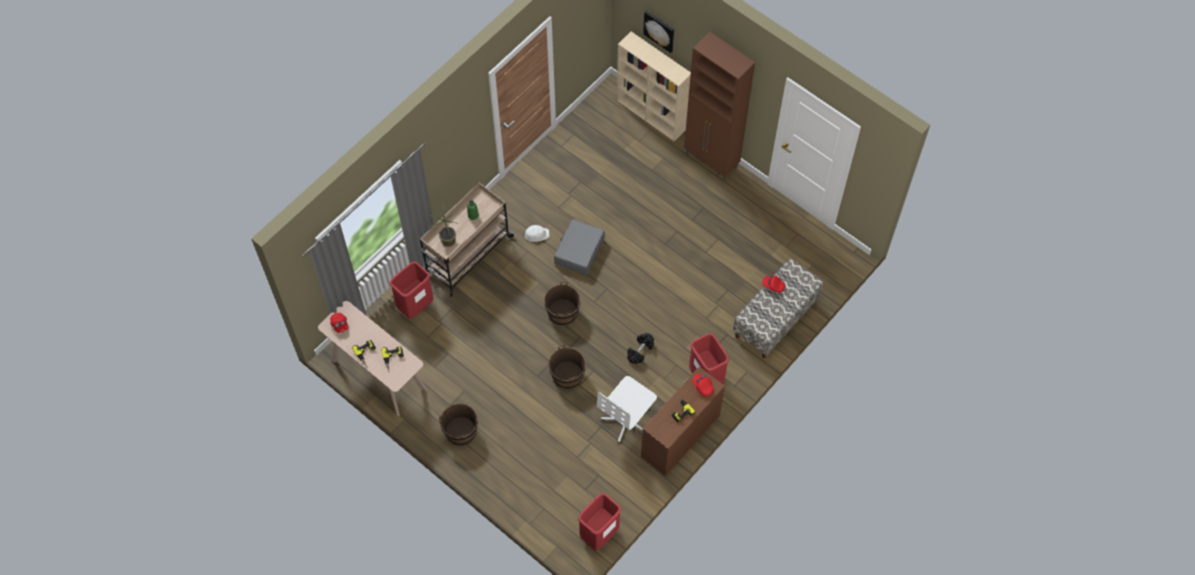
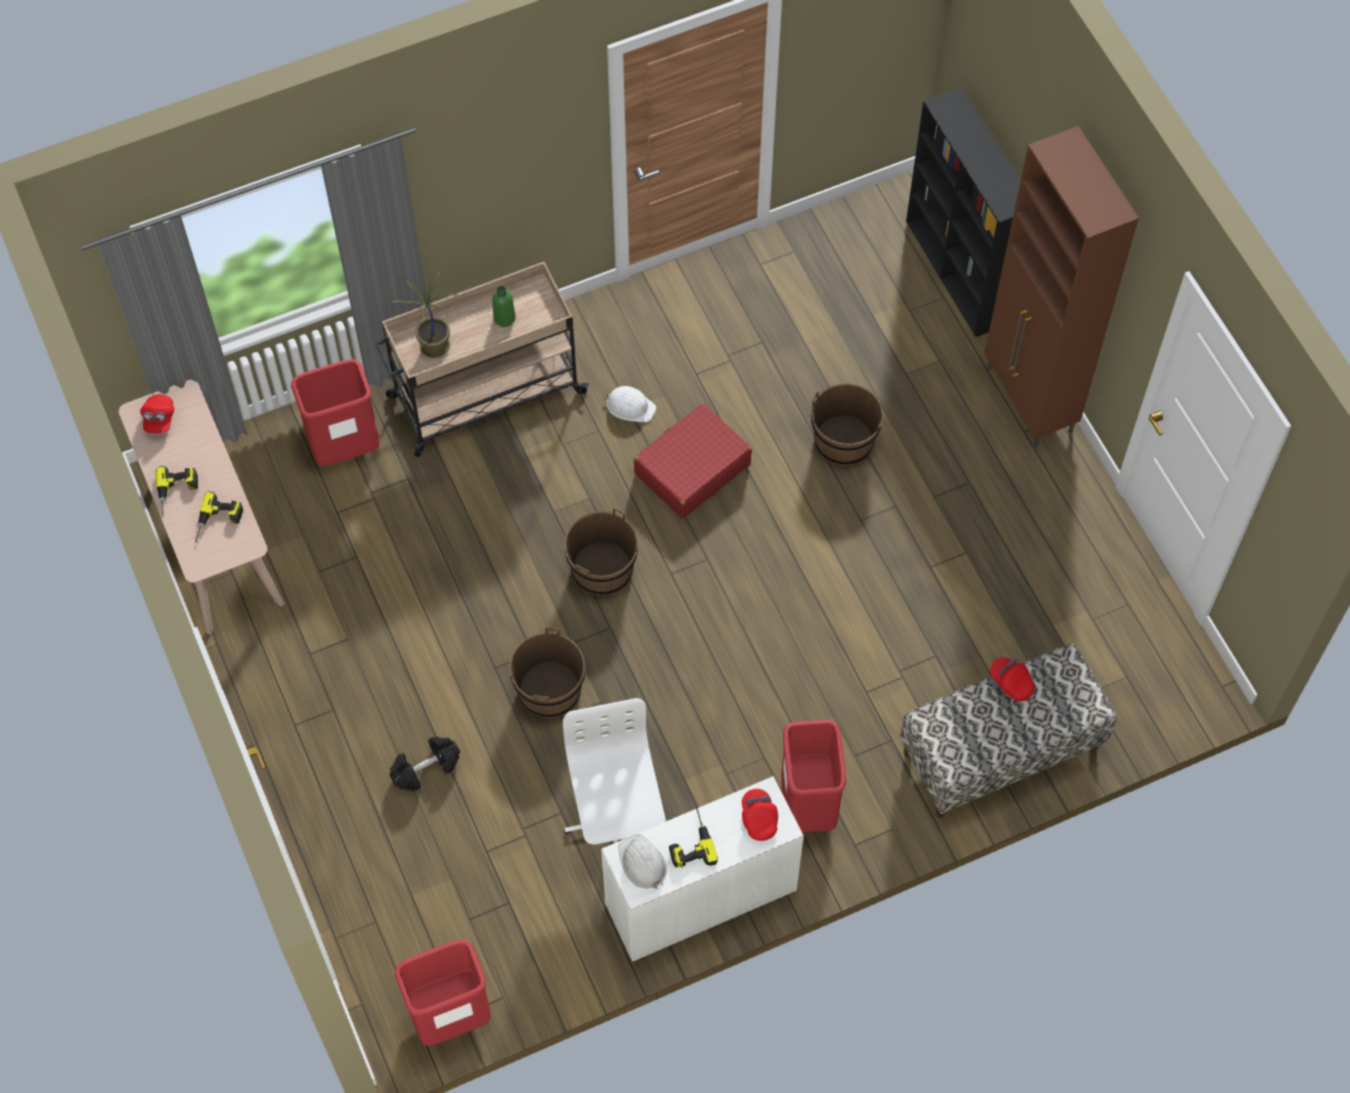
camera: 25 degrees right, 0 degrees up
brown bucket [439,403,478,445] -> brown bucket moved to [811,383,884,466]
grey suitcase [554,219,605,275] -> red suitcase [634,403,752,518]
white office chair [597,376,657,443] -> white office chair turned 105 degrees clockwise [563,698,666,845]
beige bookcase [617,31,691,141] -> black bookcase [906,87,1020,337]
black dumbbell [627,333,654,364] -> black dumbbell moved to [390,737,460,791]
brown desk [641,366,725,476] -> white desk [601,776,804,962]
picture [643,11,674,53] -> none
none -> white hard hat [618,834,667,889]

